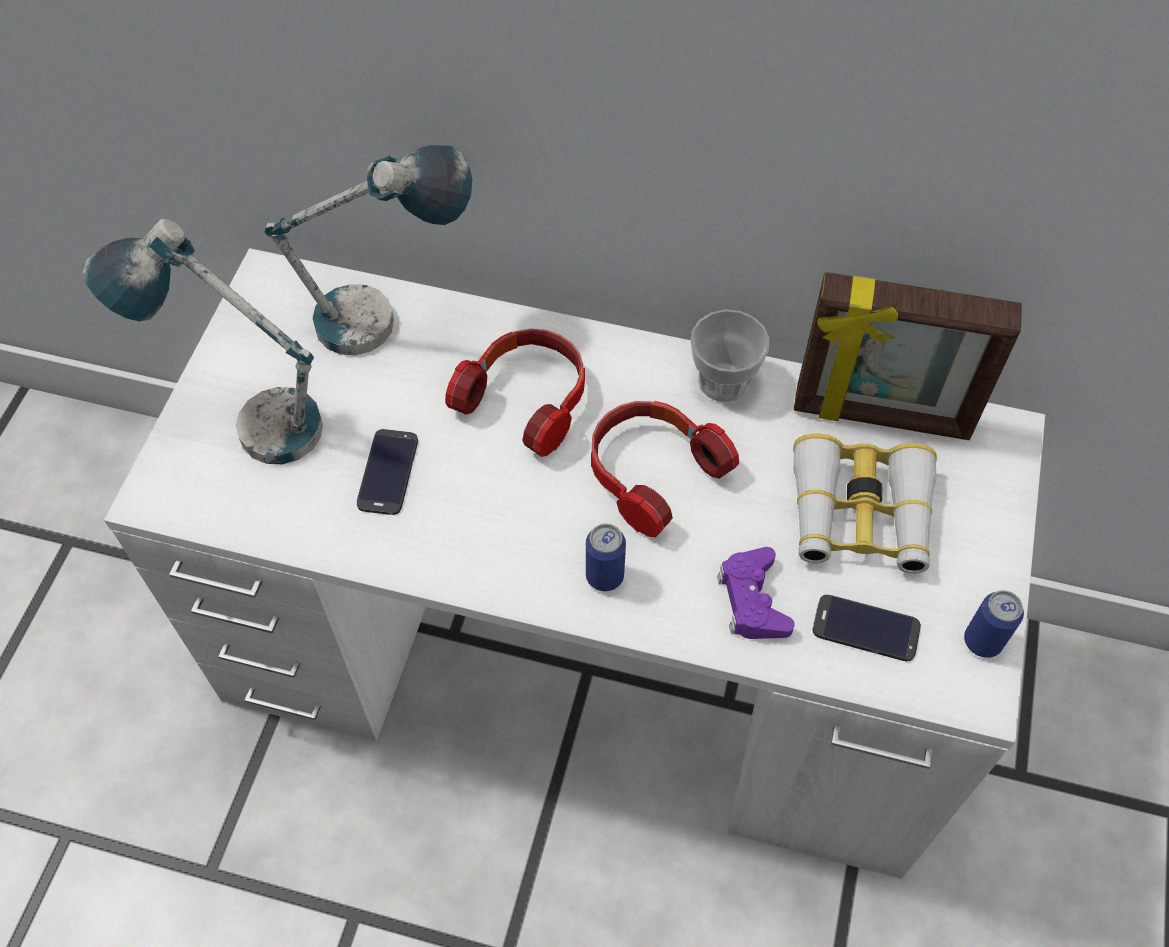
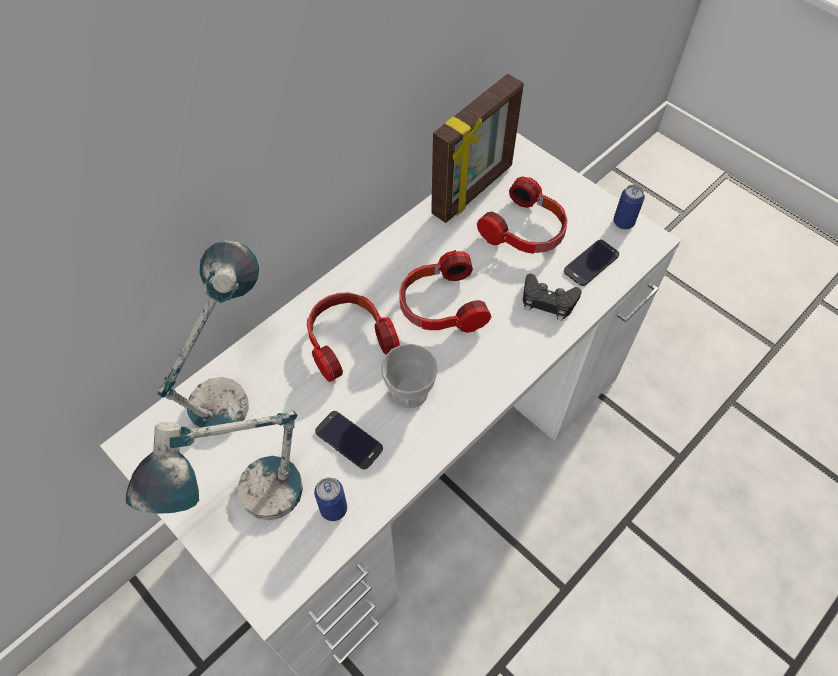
camera: 60 degrees left, 0 degrees up
can [586,524,626,591] -> can moved to [314,477,347,521]
cup [691,310,770,402] -> cup moved to [381,344,438,408]
purple game controller [717,547,795,639] -> black game controller [523,274,582,321]
binoculars [793,434,937,574] -> headphones [477,176,568,254]

